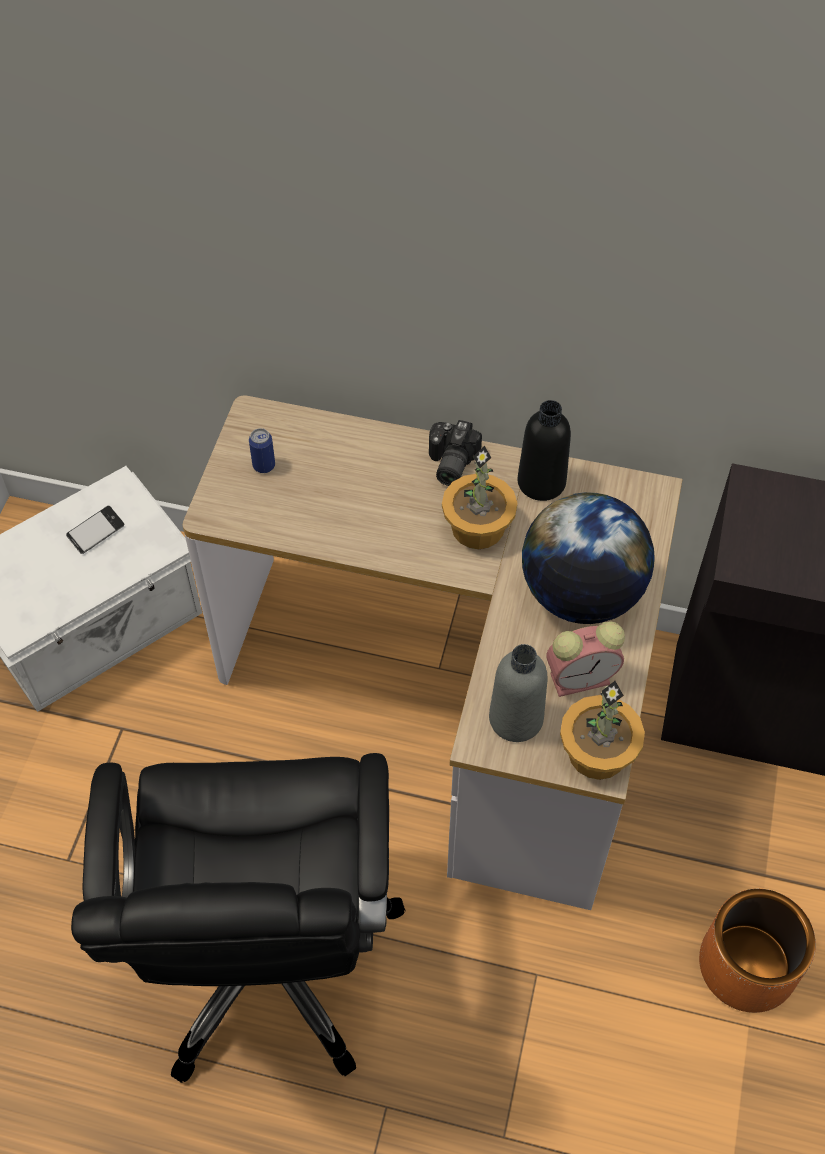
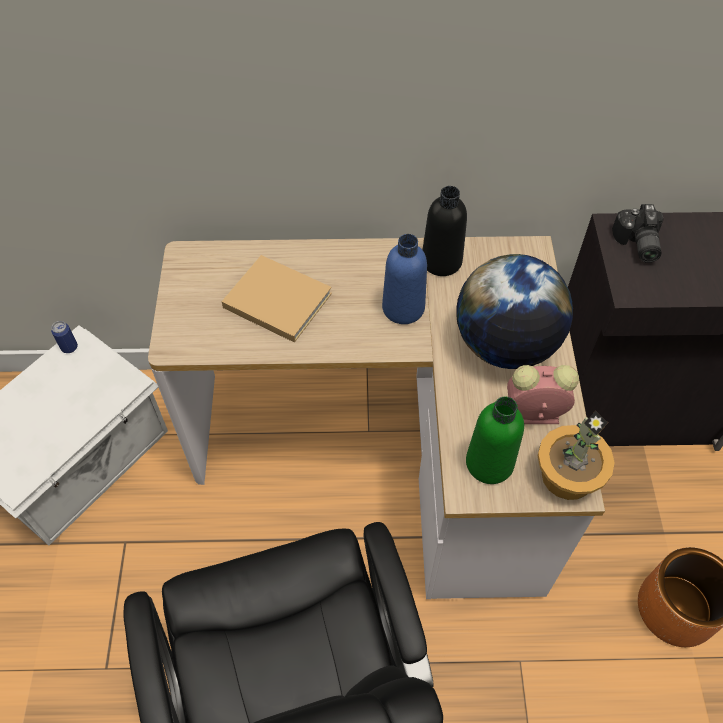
camera: 15 degrees left, 0 degrees up
phone [66,506,124,554] -> none
can [249,428,275,473] -> can moved to [51,321,78,353]
camera [429,420,482,486] -> camera moved to [612,204,664,263]
potted plant [442,446,517,549] -> blue bottle [382,234,427,324]
grey bottle [489,644,548,742] -> green bottle [466,396,524,484]
alarm clock [546,622,625,697] -> alarm clock turned 150 degrees counterclockwise [507,365,579,424]
none -> beige book [221,255,332,343]

